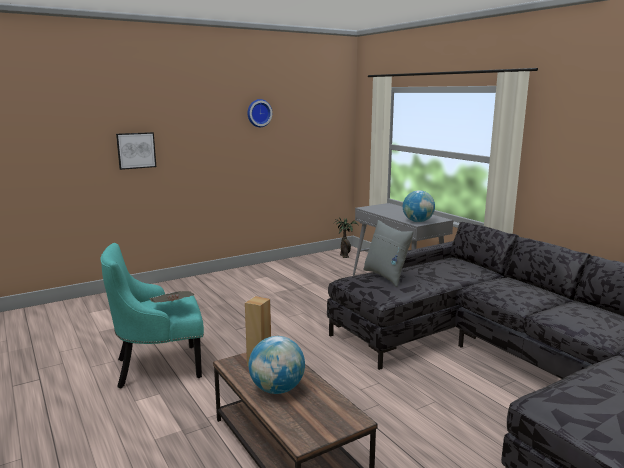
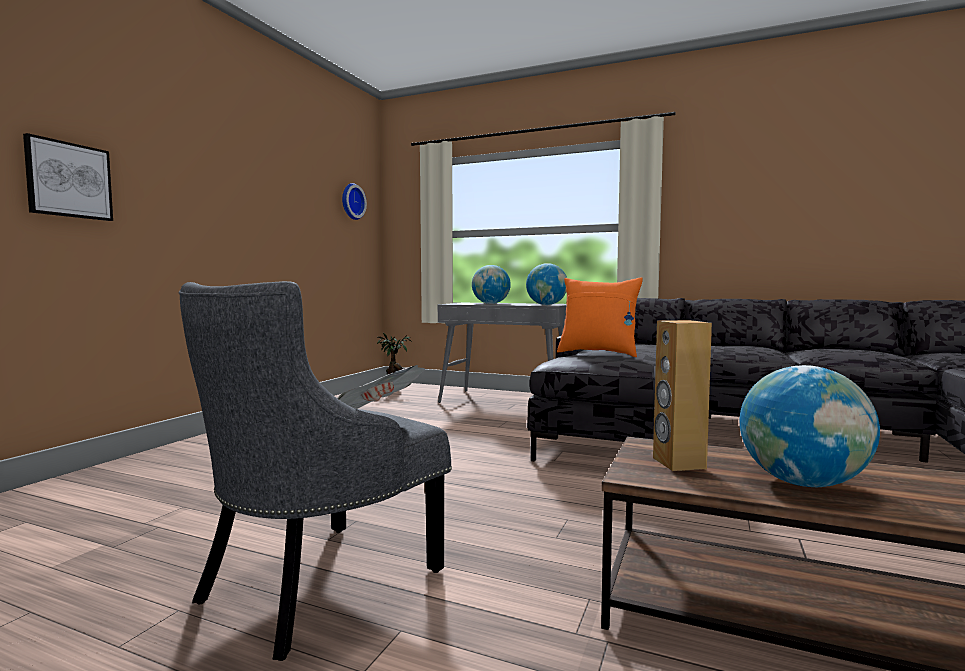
camera: 35 degrees left, 10 degrees down
turquoise armchair [100,243,204,388] -> grey armchair [178,281,452,661]
wall clock [248,99,272,127] -> wall clock moved to [342,183,367,220]
grey pillow [363,220,413,287] -> orange pillow [557,277,643,357]
none -> globe [472,265,511,304]

